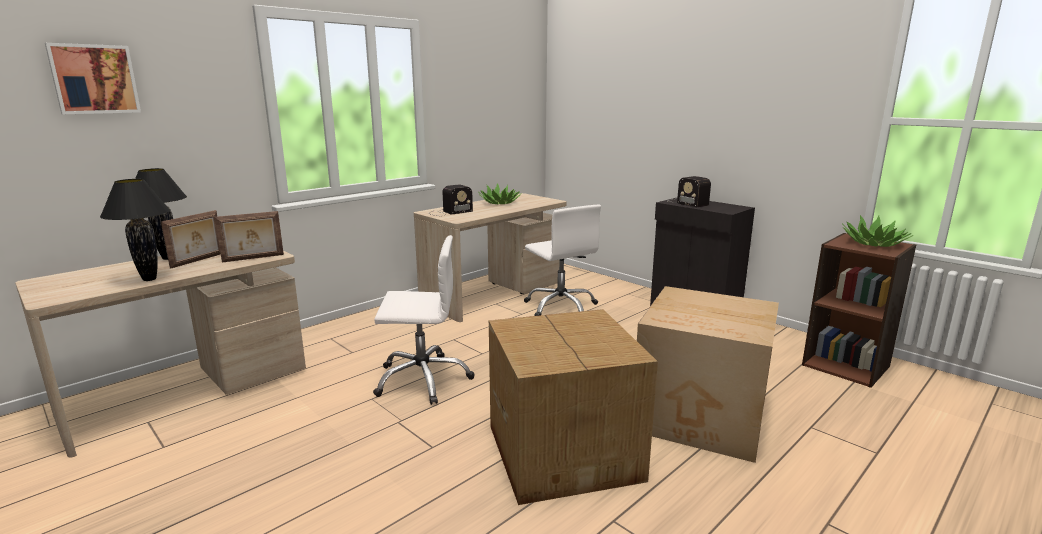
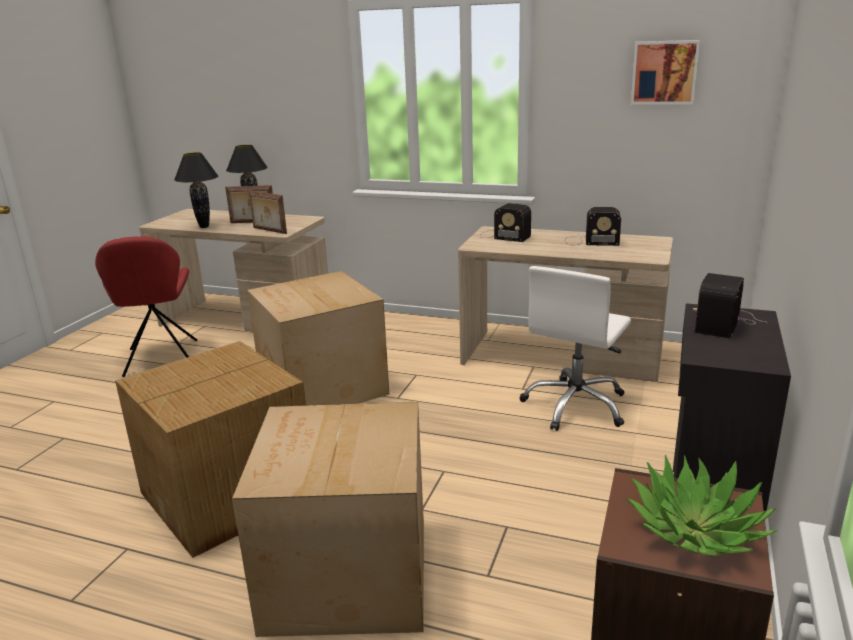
camera: 65 degrees right, 5 degrees up
picture [45,43,141,114] -> picture moved to [631,40,700,105]
white office chair [373,235,474,405] -> cardboard box [247,271,389,405]
potted plant [480,183,522,204] -> radio [565,207,621,246]
none -> red chair [95,236,197,377]

